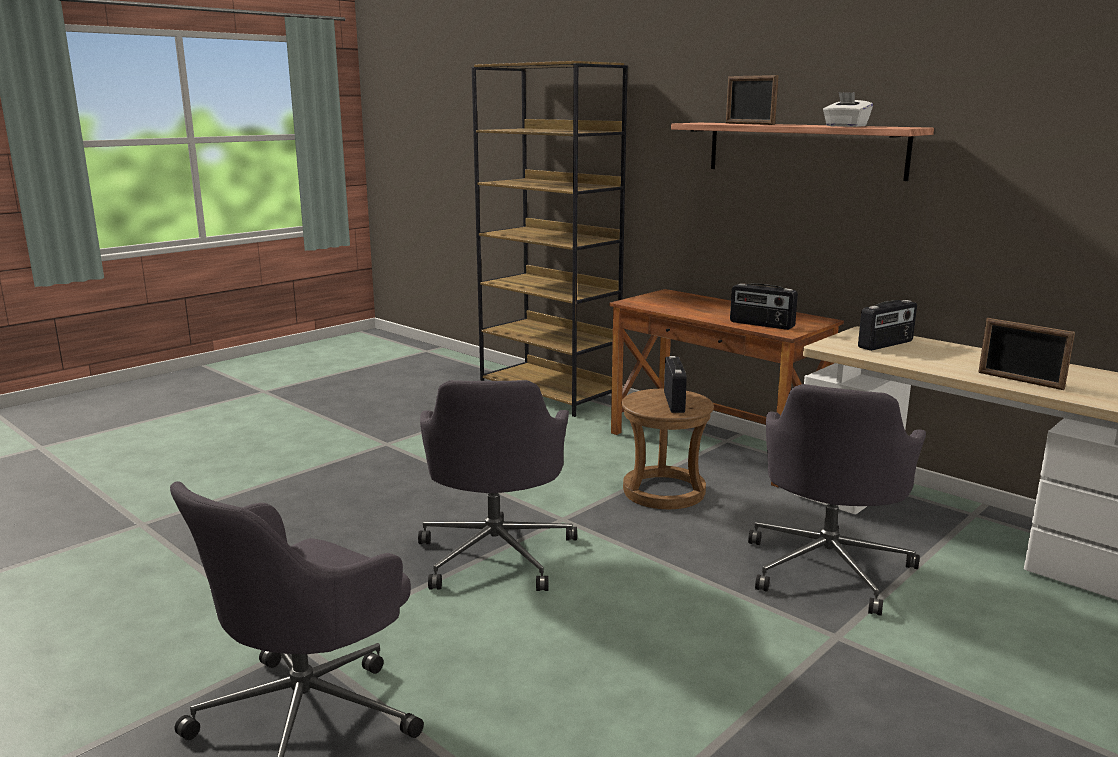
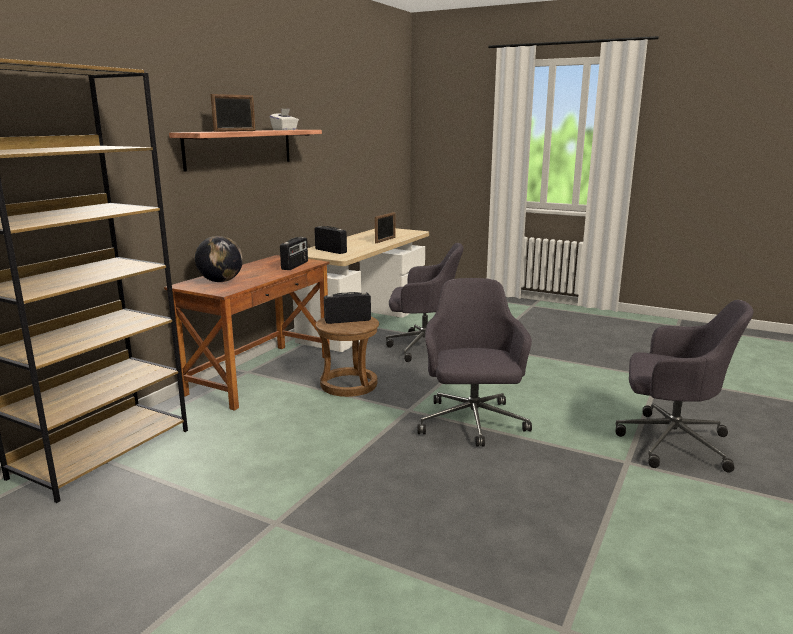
camera: 105 degrees left, 0 degrees up
grey office chair [418,380,577,591] -> grey office chair turned 75 degrees counterclockwise [417,278,532,447]
none -> globe [195,236,243,282]

